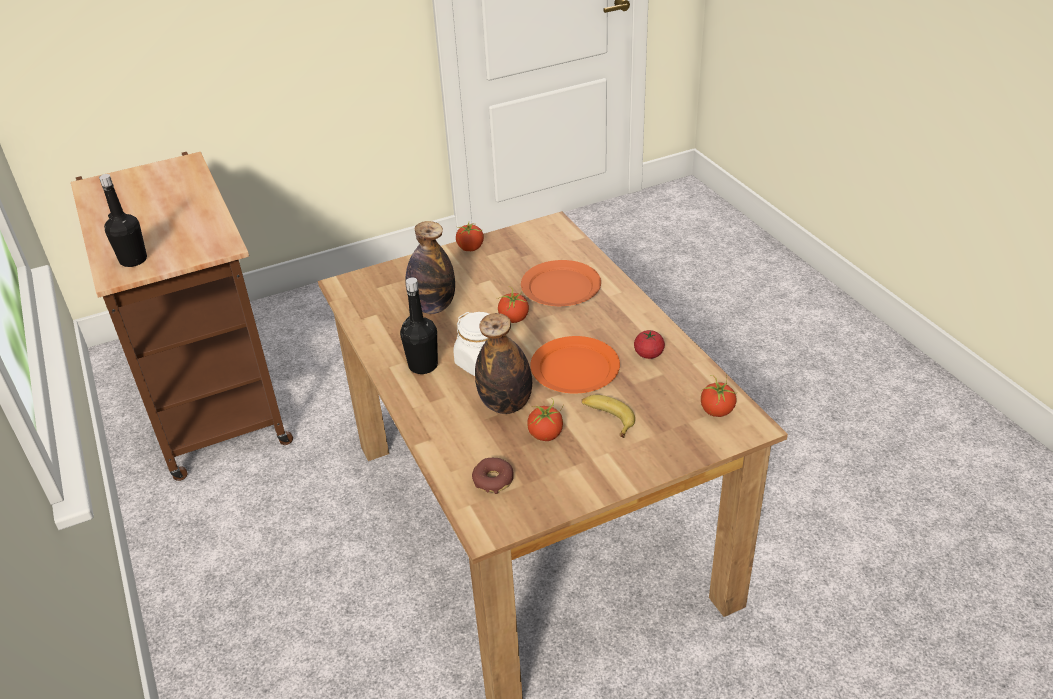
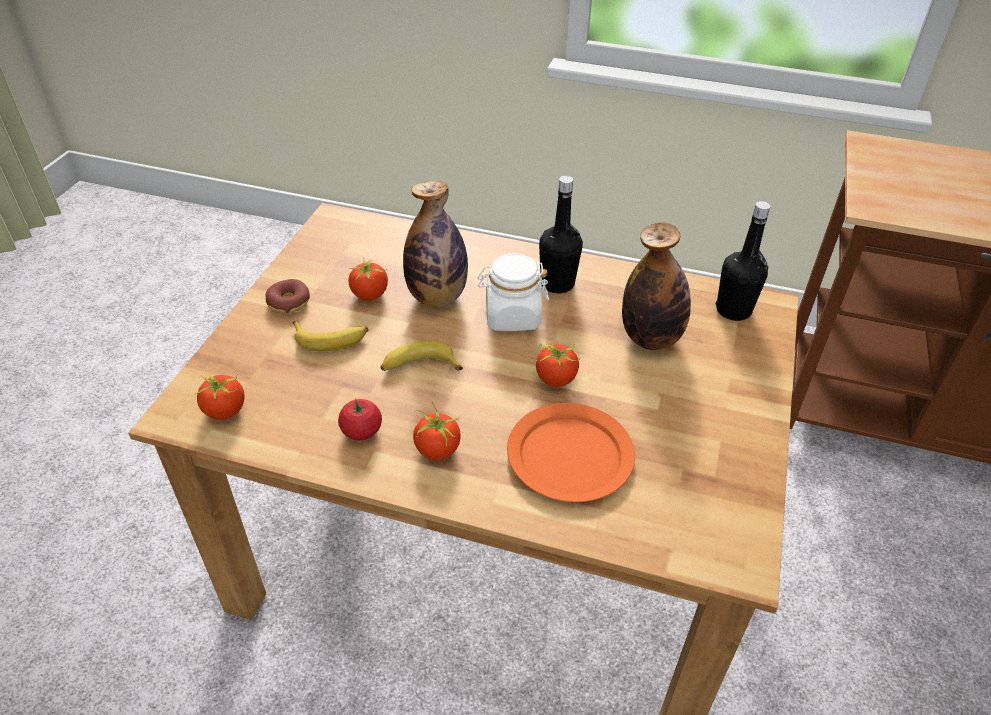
camera: 130 degrees right, 5 degrees up
black bottle [99,174,147,267] -> black bottle moved to [716,201,771,321]
tomato [456,223,484,251] -> tomato moved to [413,402,461,460]
donut [472,458,513,494] -> donut moved to [266,279,310,313]
orange plate [530,336,620,393] -> banana [381,340,463,371]

